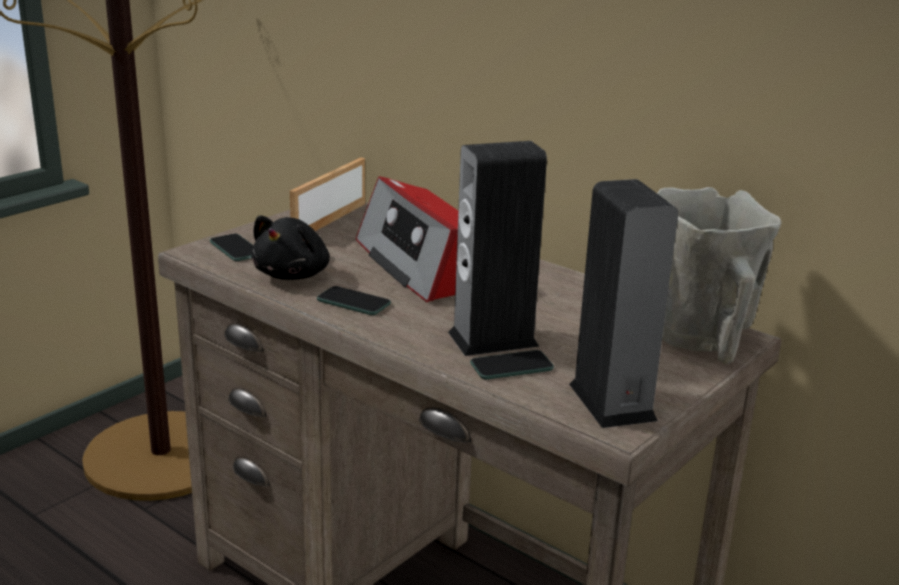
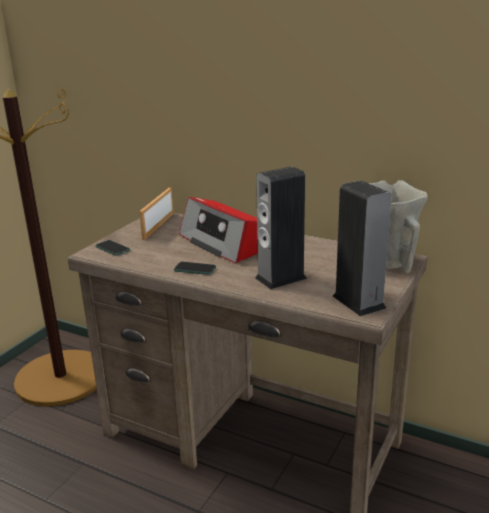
camera: 10 degrees left, 0 degrees up
black plush toy [252,215,330,280] -> none
phone [470,350,554,379] -> none

